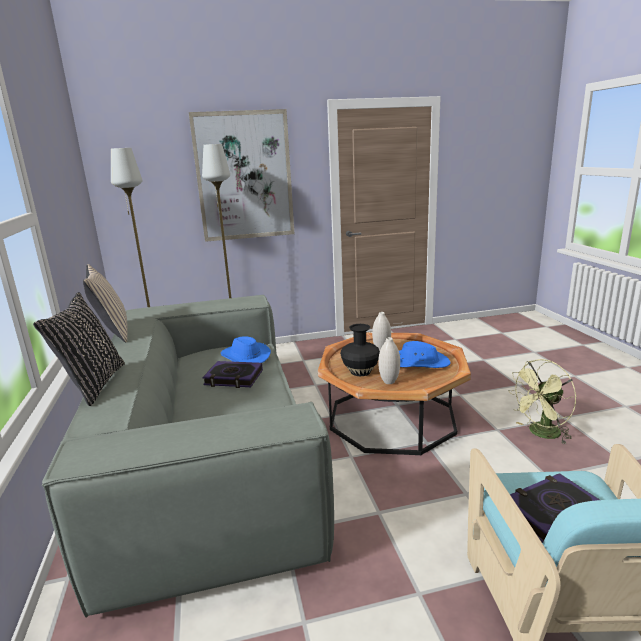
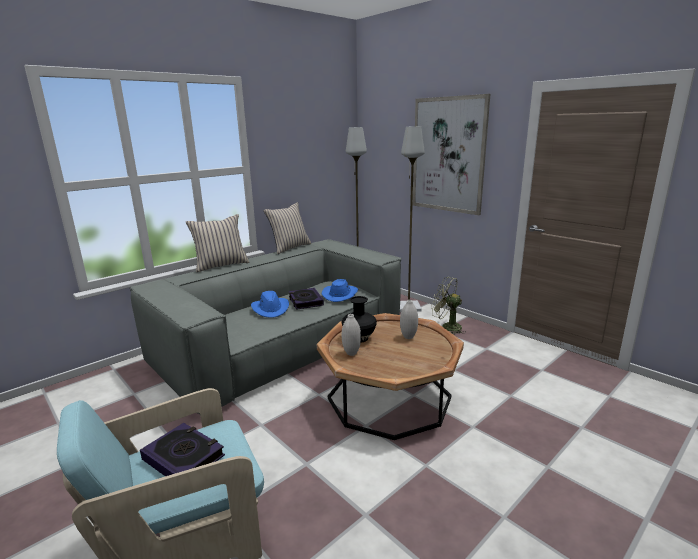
camera: 60 degrees right, 0 degrees up
black pillow [33,292,125,406] -> beige pillow [186,214,249,272]
blue hat [399,341,451,368] -> blue hat moved to [251,291,289,318]
green fan [508,359,576,445] -> green fan moved to [431,277,466,335]

